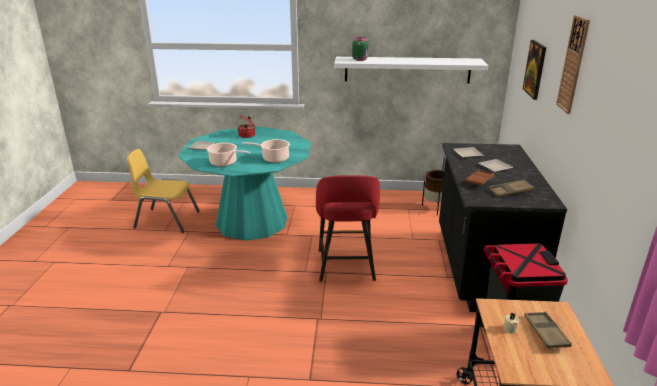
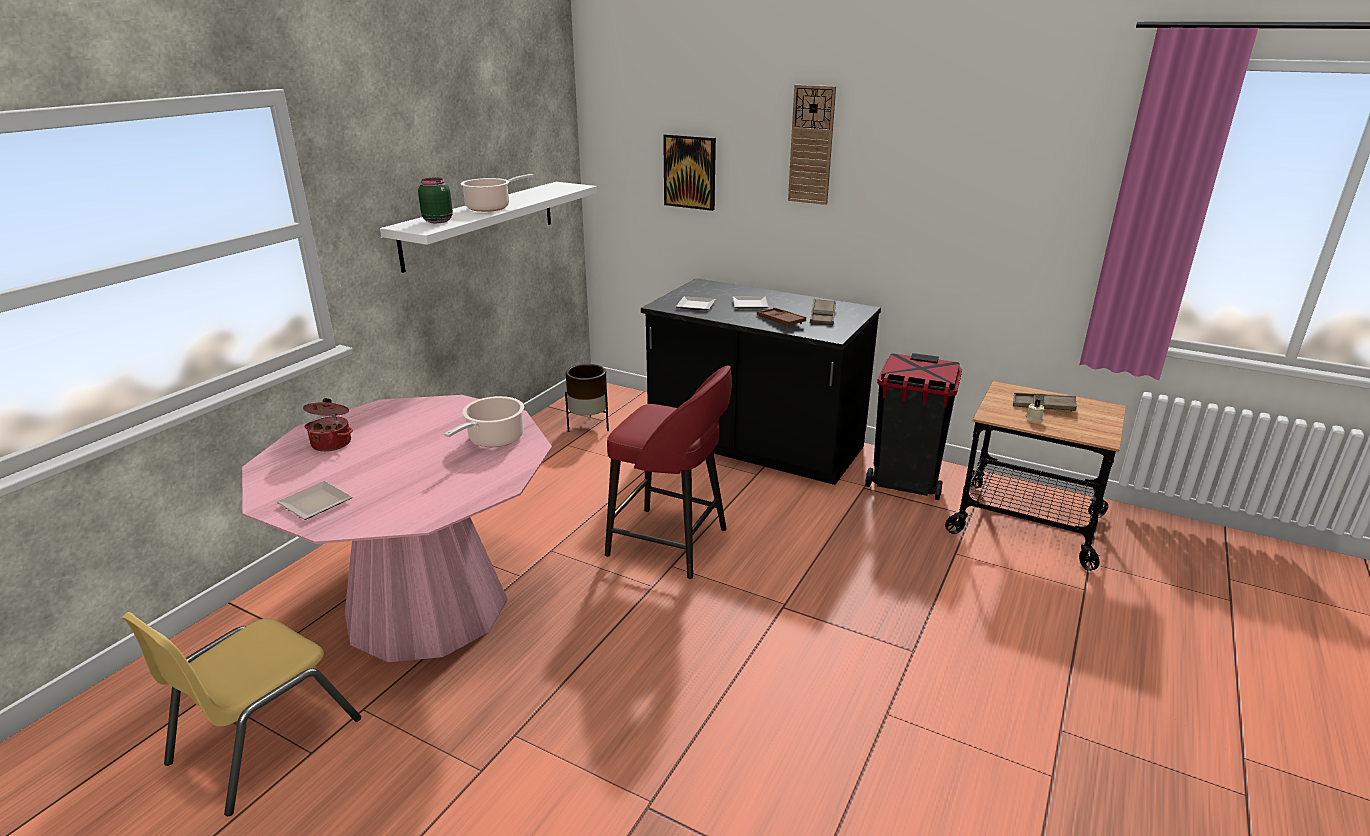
camera: 65 degrees left, 0 degrees up
turquoise dining table [178,127,311,241] -> pink dining table [242,395,552,662]
cooking pot [207,143,251,167] -> cooking pot moved to [461,174,534,212]

